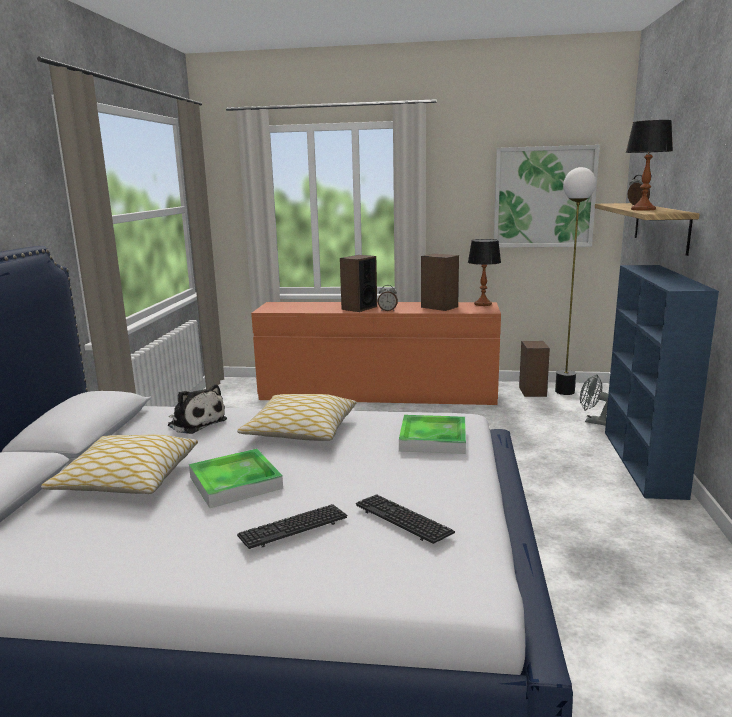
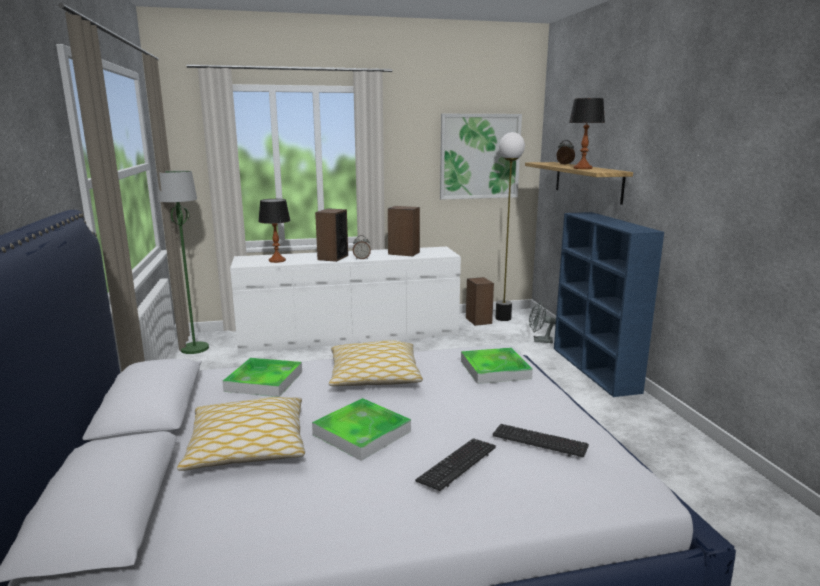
camera: 20 degrees left, 0 degrees up
plush toy [168,384,227,434] -> tray [222,358,302,397]
orange dresser [251,302,501,405] -> white dresser [230,247,461,353]
table lamp [468,239,501,306] -> table lamp moved to [258,199,291,263]
none -> green floor lamp [157,171,209,354]

